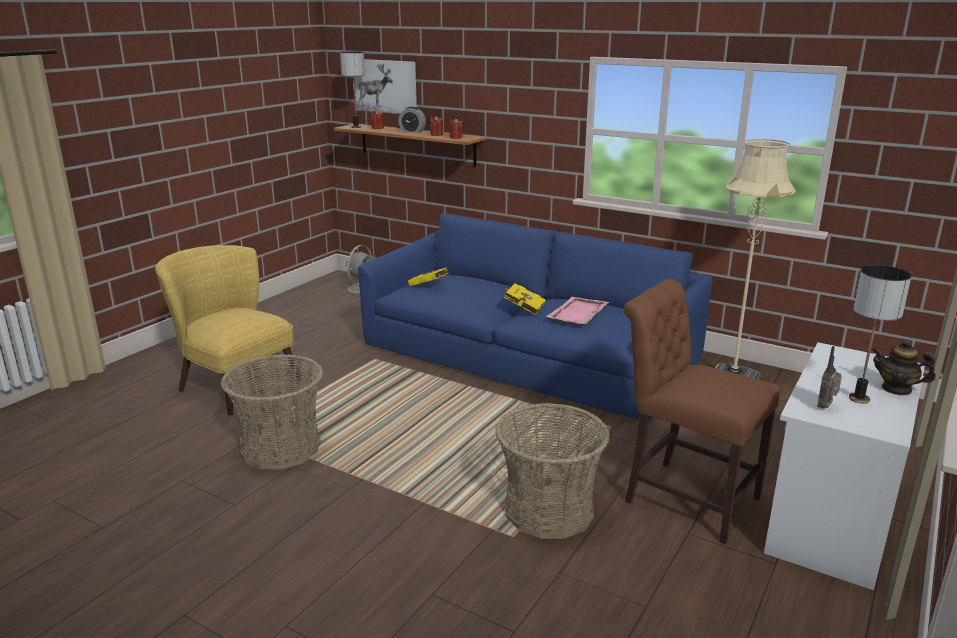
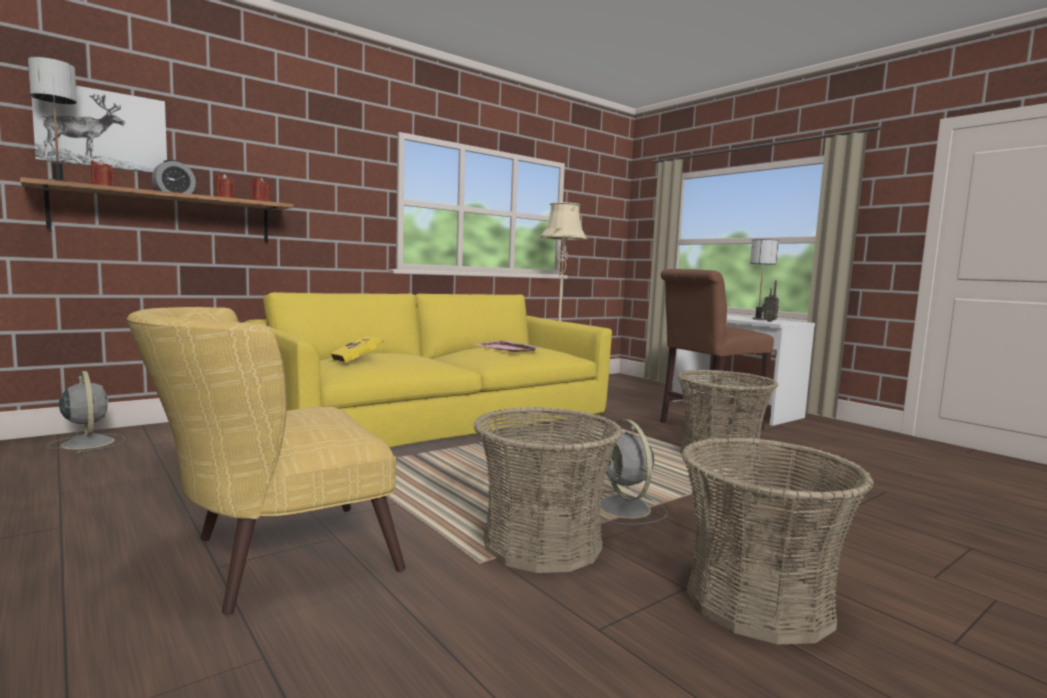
camera: 70 degrees left, 15 degrees down
blue sofa [358,214,712,422] -> yellow sofa [244,292,612,448]
yellow book [504,283,545,315] -> none
teapot [872,339,936,395] -> none
none -> grey fan [588,419,667,525]
none -> basket [682,437,874,645]

